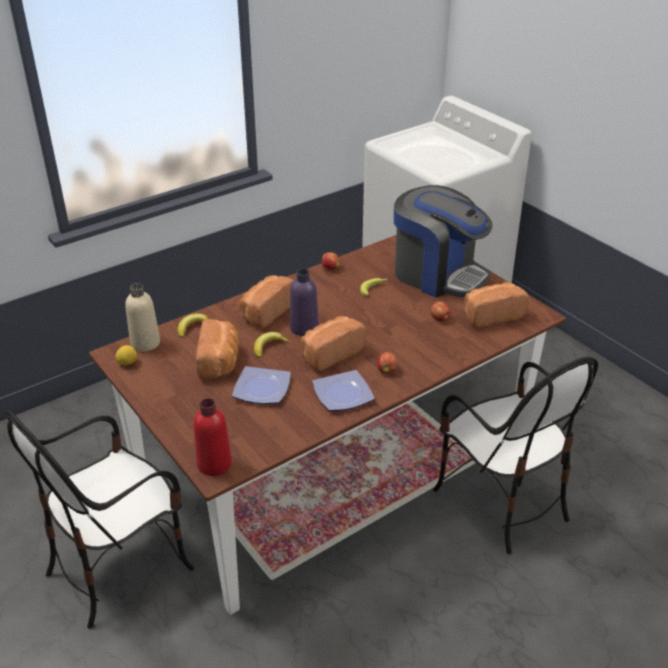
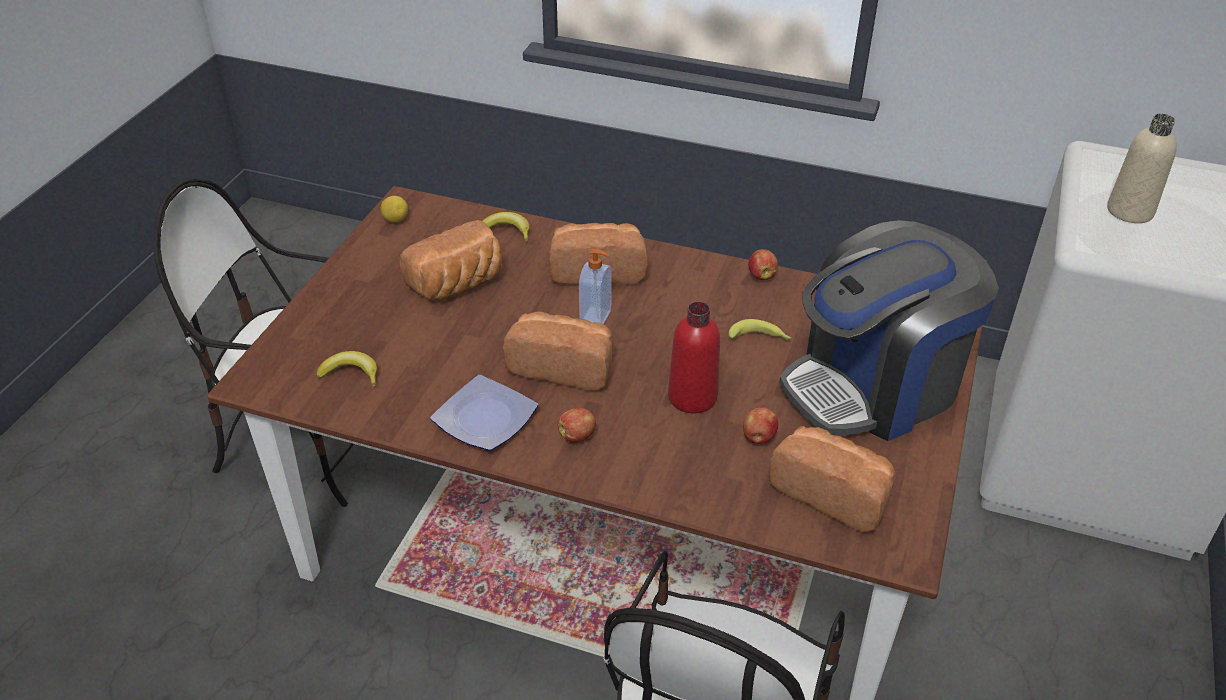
camera: 55 degrees right, 5 degrees up
beige bottle [125,283,160,352] -> beige bottle moved to [1107,114,1177,223]
red bottle [193,398,232,476] -> red bottle moved to [668,302,720,413]
plate [232,366,291,404] -> none
banana [254,332,290,358] -> banana moved to [316,351,377,387]
purple bottle [290,269,319,336] -> soap dispenser [579,249,612,324]
coffee machine [394,185,492,298] -> coffee machine turned 60 degrees clockwise [779,220,999,441]

